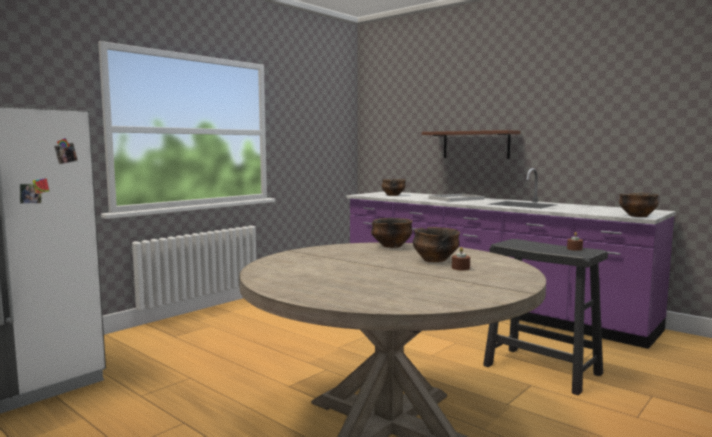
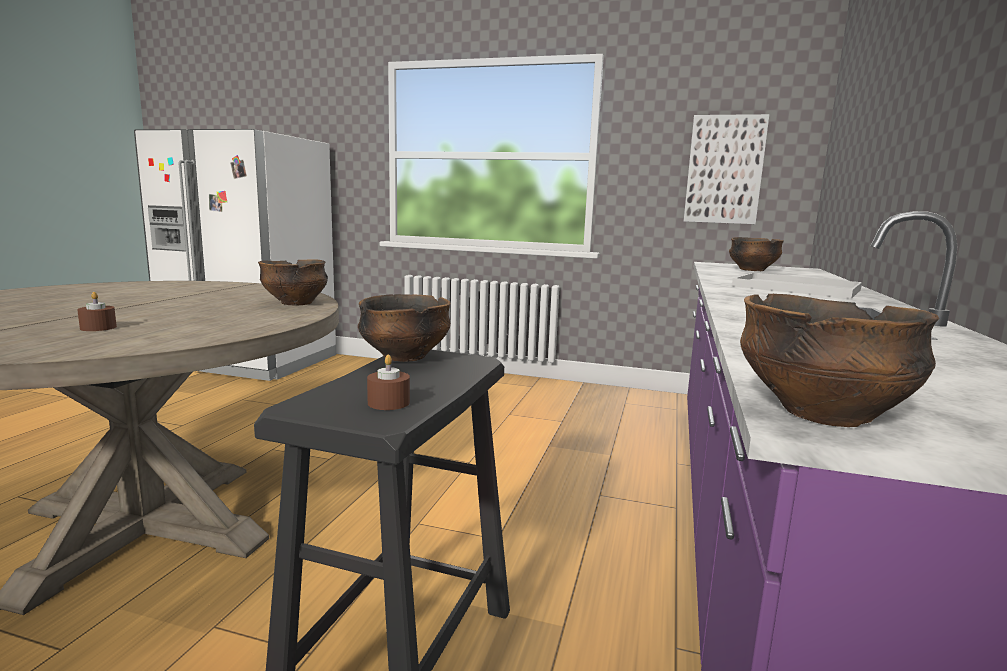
camera: 65 degrees right, 5 degrees up
bowl [413,227,460,262] -> bowl moved to [358,294,451,362]
brown shelf [422,130,521,159] -> none
none -> picture [684,114,769,224]

